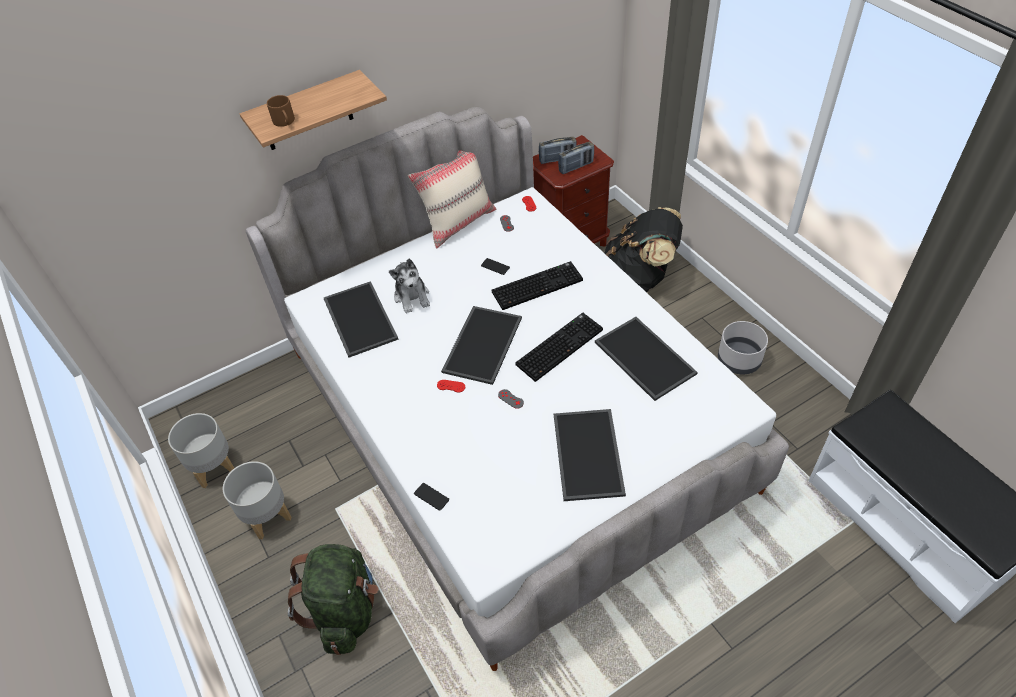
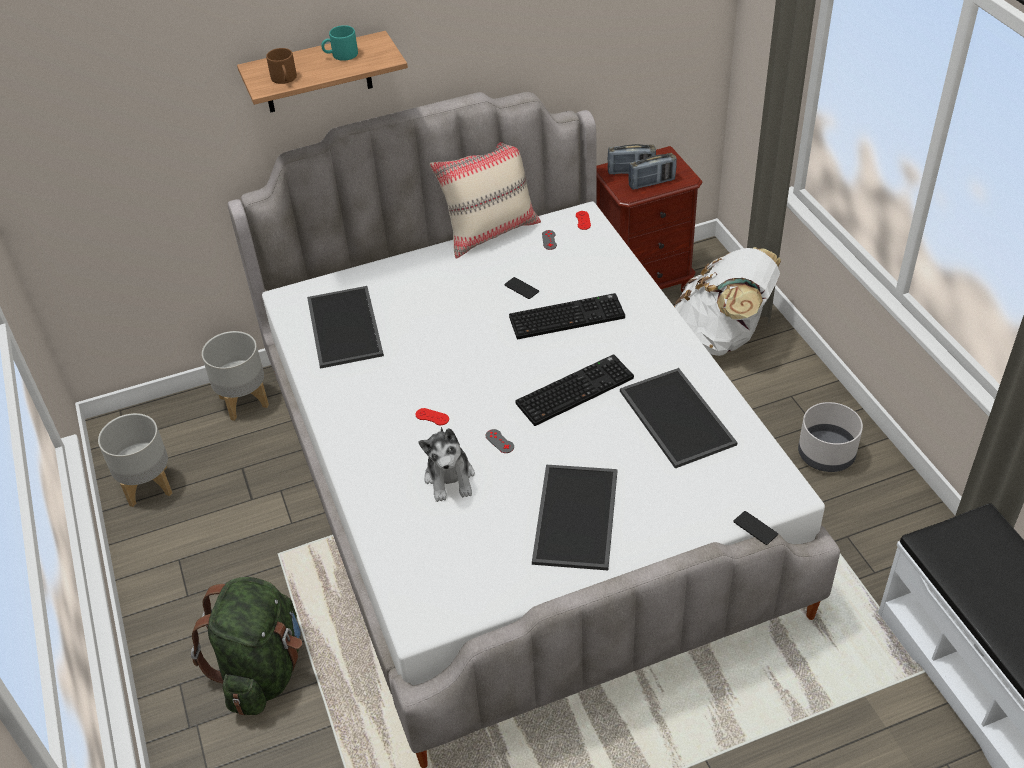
camera: 10 degrees right, 5 degrees down
grey planter [223,461,292,539] -> grey planter moved to [202,331,269,421]
plush toy [389,259,430,313] -> plush toy moved to [418,427,475,502]
phone [414,483,449,511] -> phone moved to [733,511,778,545]
tray [441,306,522,385] -> none
black backpack [605,207,683,292] -> white backpack [674,247,781,356]
none -> turquoise mug [321,25,358,61]

